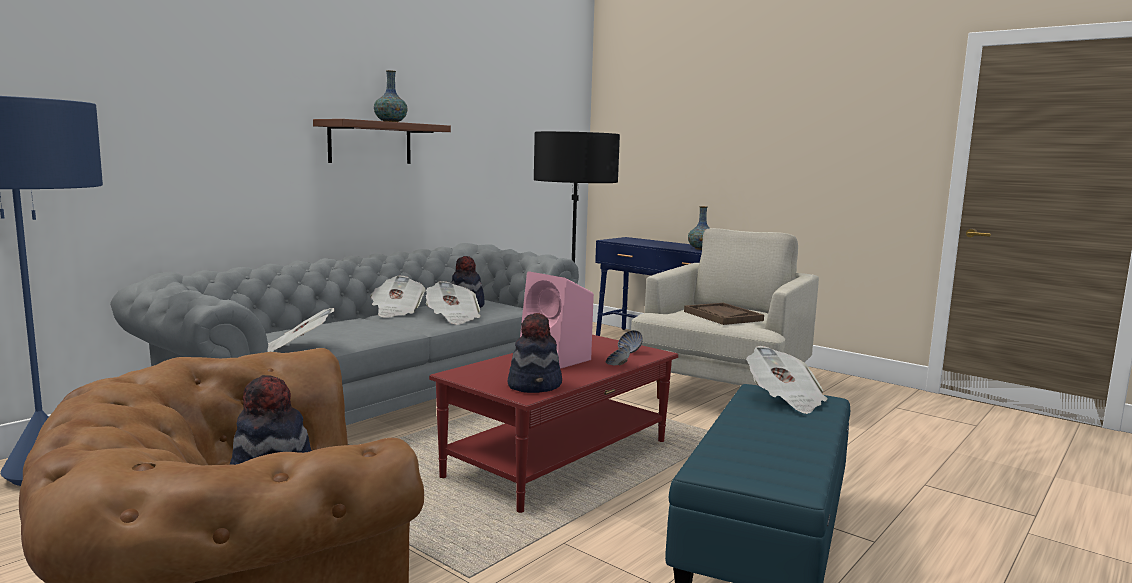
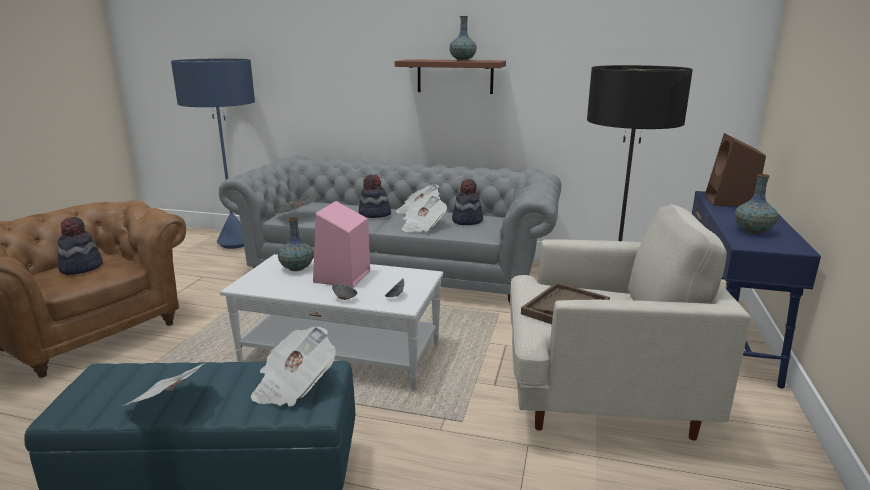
camera: 65 degrees right, 10 degrees up
red coffee table [429,335,678,513] -> white coffee table [220,254,443,390]
hat [508,313,562,393] -> hat moved to [359,175,391,218]
none -> newspaper [123,363,205,406]
none -> vase [278,217,313,271]
none -> brown speaker [705,133,766,207]

